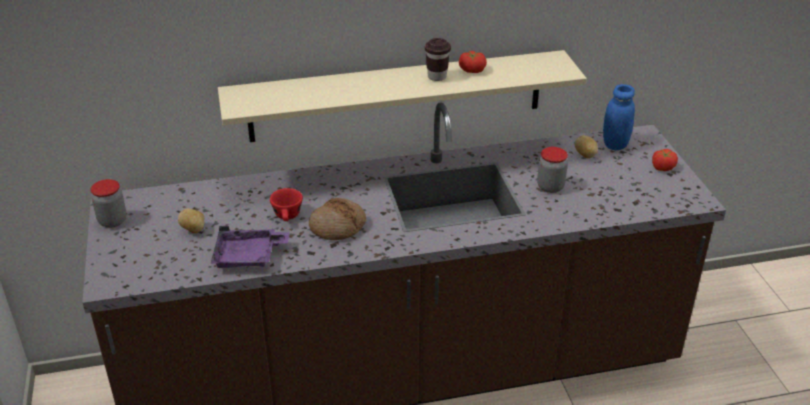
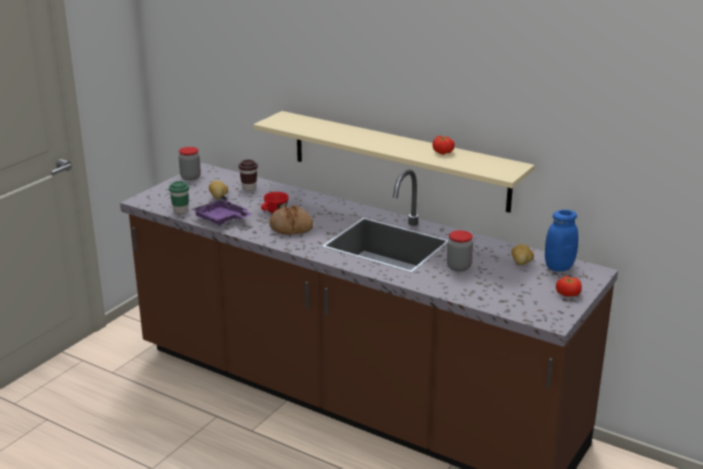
camera: 45 degrees right, 10 degrees down
brown cup [425,38,451,81] -> brown cup moved to [238,160,258,191]
none -> green cup [169,181,189,214]

